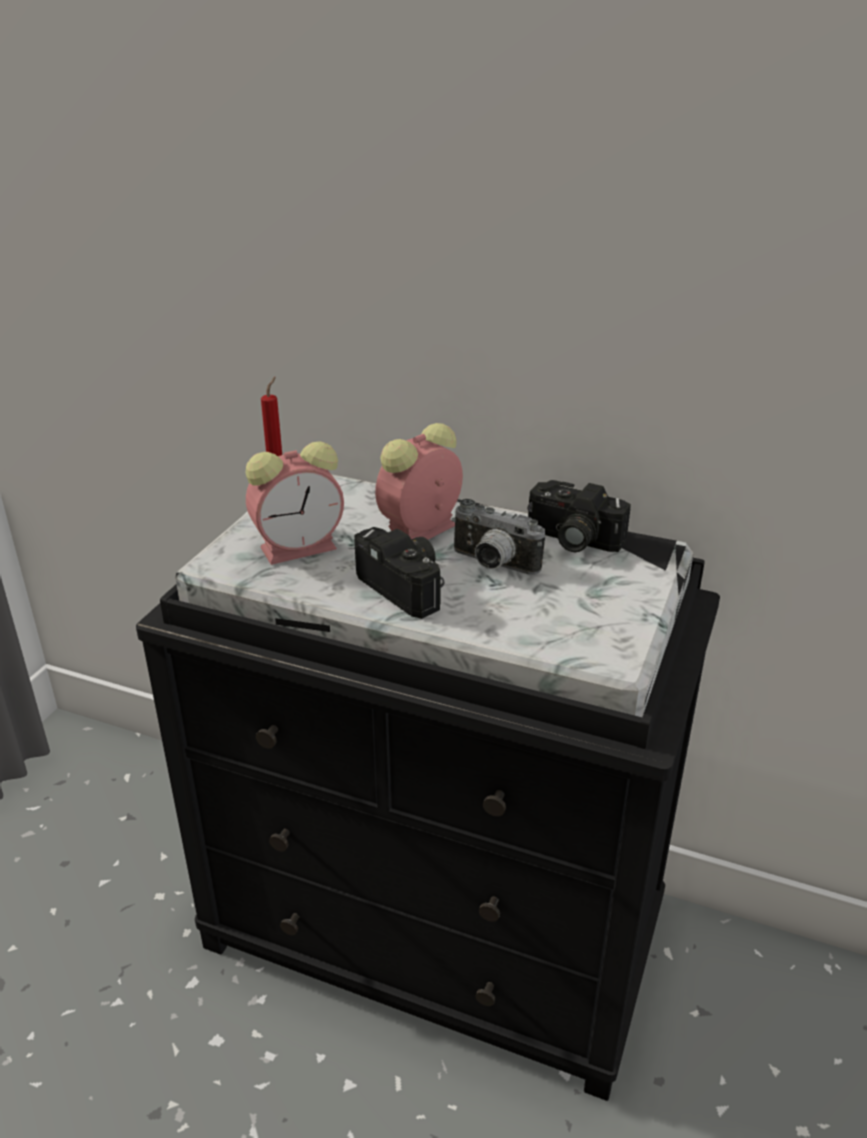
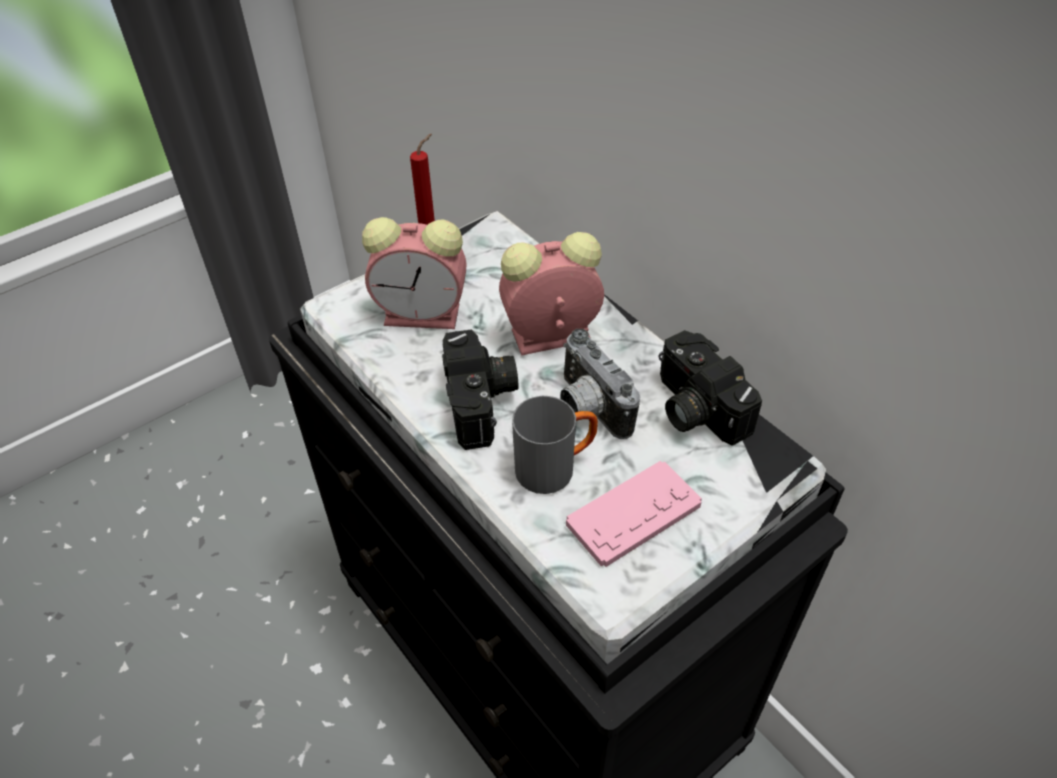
camera: 30 degrees right, 15 degrees up
none -> grey mug [512,396,598,494]
none -> pink game controller [566,461,702,567]

